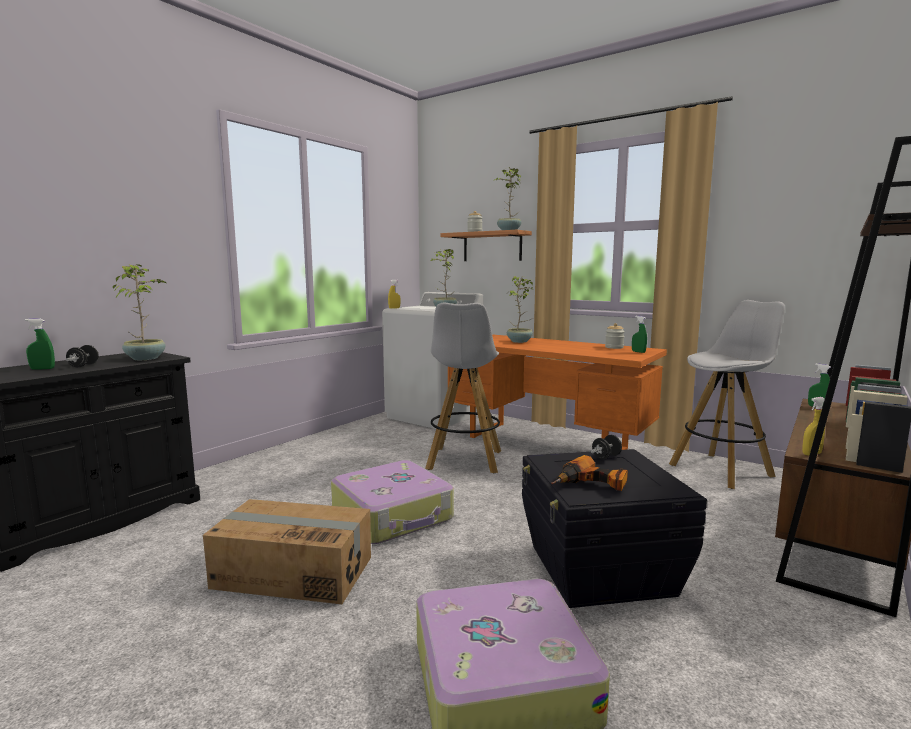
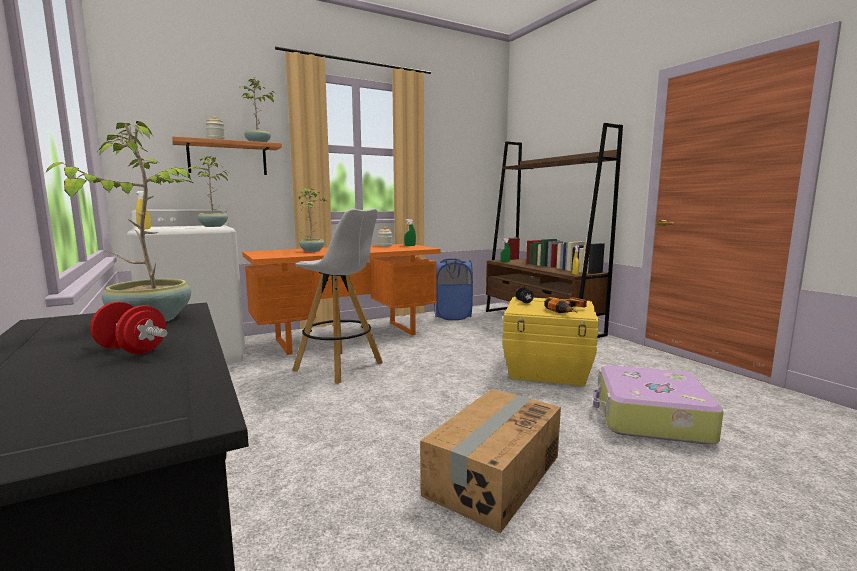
camera: 65 degrees left, 0 degrees up
green spray bottle [25,319,55,370] -> none
black dumbbell [66,345,99,367] -> red dumbbell [90,302,168,354]
suitcase [331,460,454,544] -> none
black storage box [522,449,707,608] -> yellow storage box [503,297,599,386]
white stool [669,300,785,489] -> blue laundry basket [434,259,473,320]

